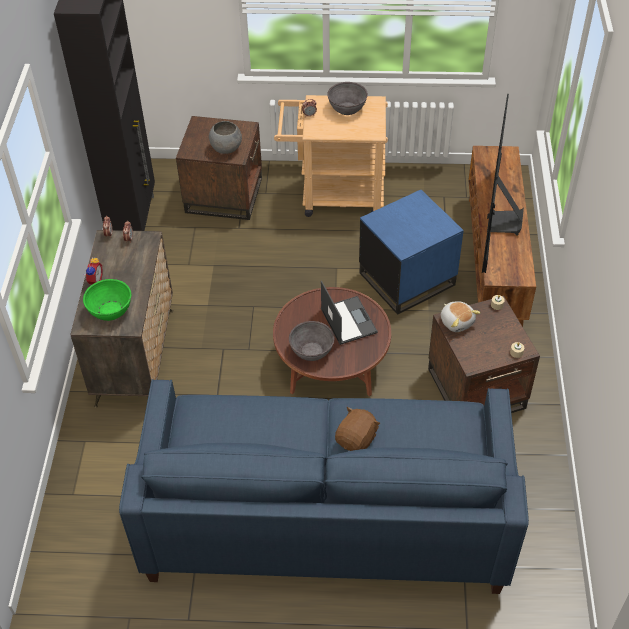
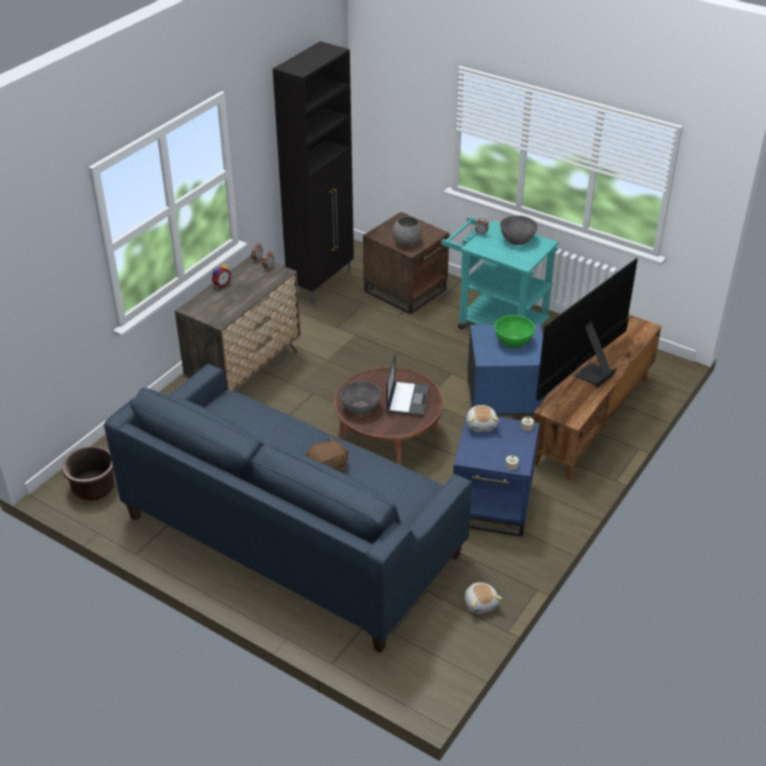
camera: 30 degrees right, 10 degrees down
green bowl [83,279,131,321] -> green bowl moved to [494,315,535,348]
beige cart [274,95,388,217] -> turquoise cart [441,217,559,330]
brown side table [428,296,540,413] -> blue side table [453,413,539,537]
none -> brown planter [63,446,115,500]
none -> plush toy [465,582,502,614]

